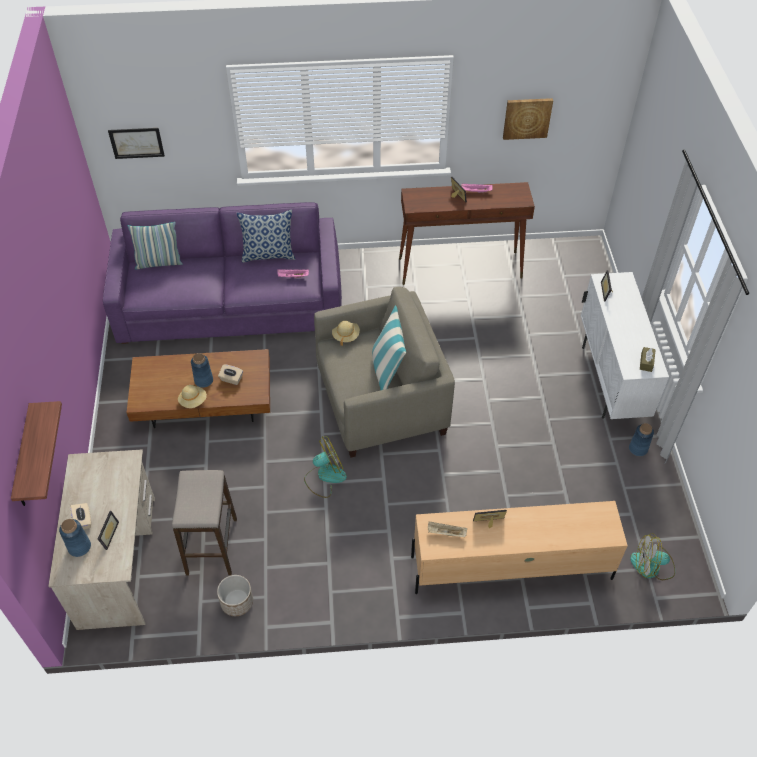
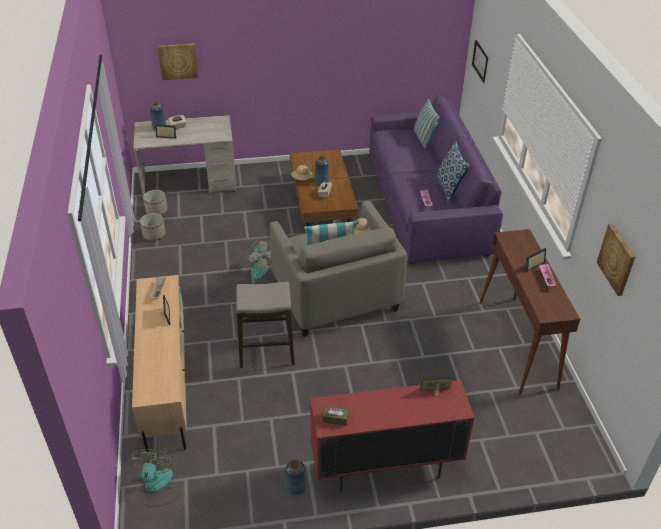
camera: 85 degrees right, 10 degrees down
shelf [11,401,62,506] -> picture [158,43,199,80]
stool [172,470,237,576] -> stool moved to [236,282,295,368]
white cabinet [581,272,669,419] -> red cabinet [310,380,475,492]
none -> planter [143,190,168,215]

